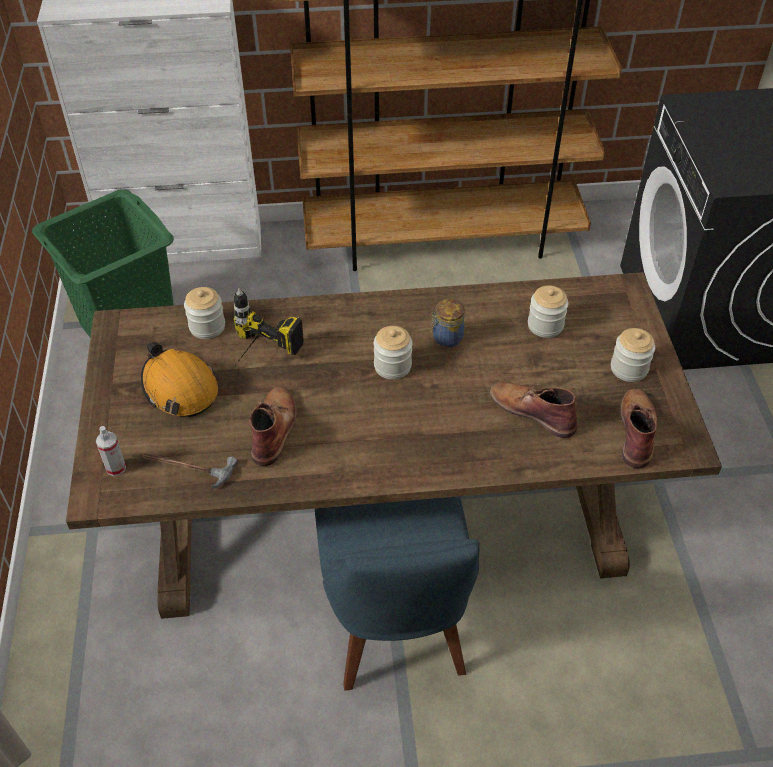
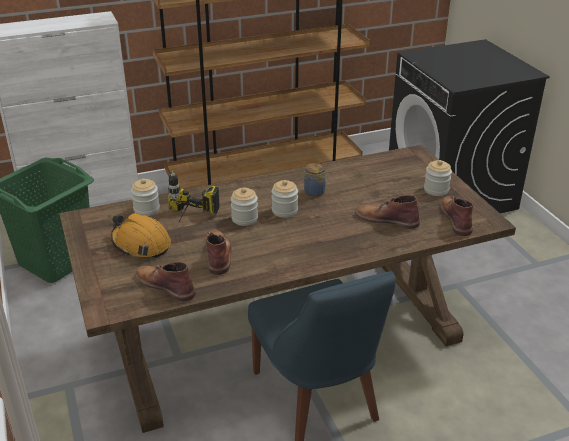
camera: 15 degrees left, 15 degrees down
spray bottle [96,426,126,476] -> none
hammer [143,453,238,489] -> brown boot [135,262,196,301]
jar [528,286,568,338] -> jar moved to [231,188,258,226]

